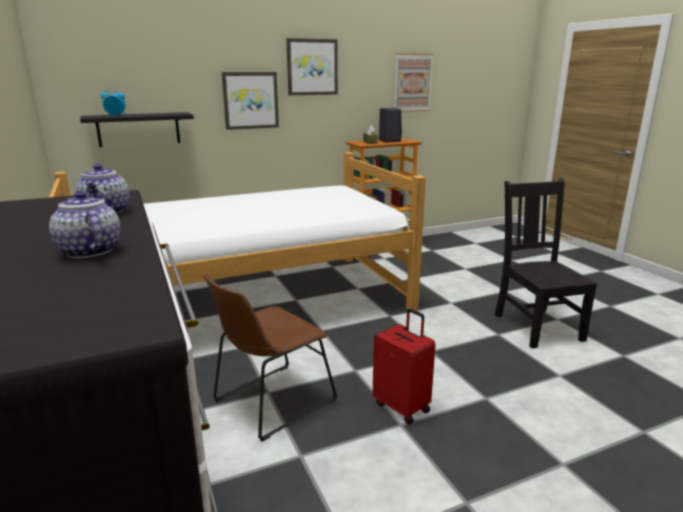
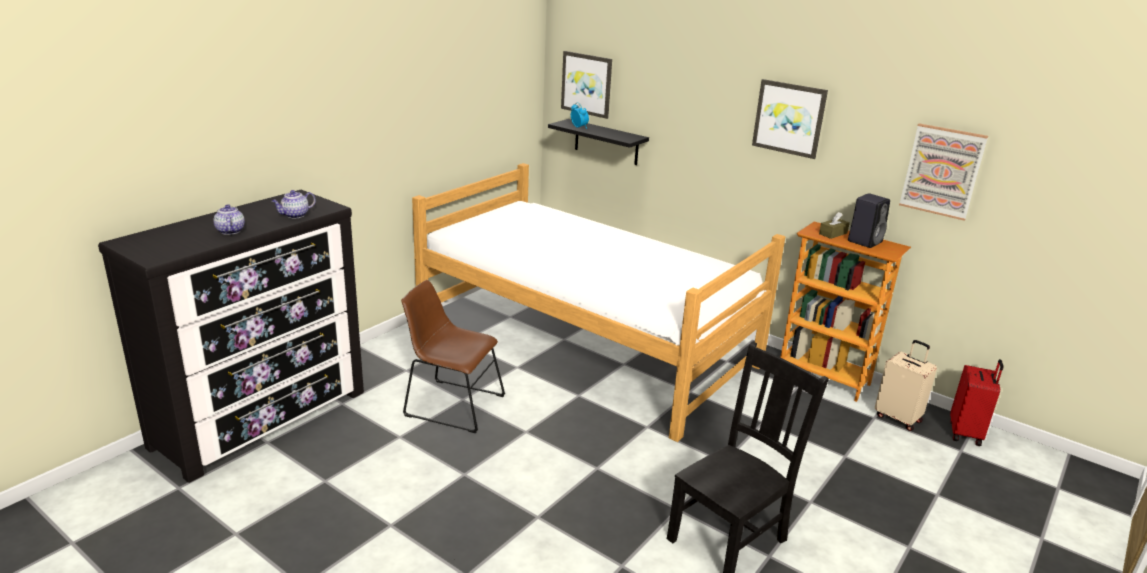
camera: 60 degrees right, 5 degrees up
teapot [49,191,121,258] -> teapot turned 45 degrees counterclockwise [213,204,245,235]
picture [222,72,279,130] -> picture moved to [561,51,612,119]
red suitcase [373,309,436,424] -> red suitcase moved to [950,359,1003,446]
none -> beige suitcase [875,340,937,431]

